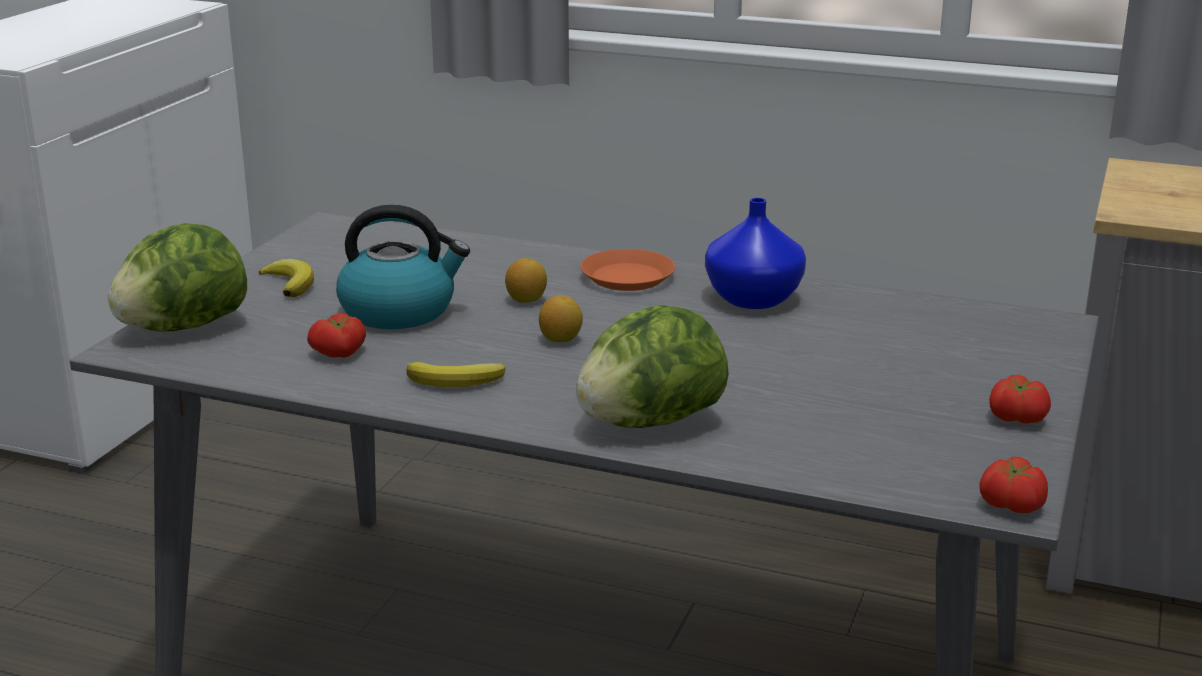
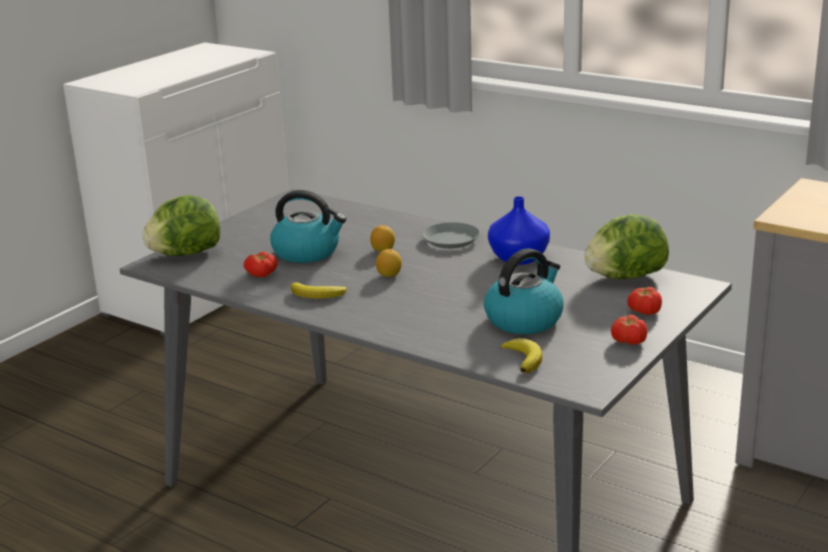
camera: 15 degrees right, 0 degrees up
banana [259,259,314,298] -> banana moved to [500,338,543,373]
lettuce [576,305,729,428] -> lettuce moved to [584,214,669,279]
orange plate [580,249,675,291] -> grey plate [422,222,480,249]
tomato [979,457,1048,513] -> tomato moved to [627,287,662,315]
none -> kettle [484,248,564,334]

